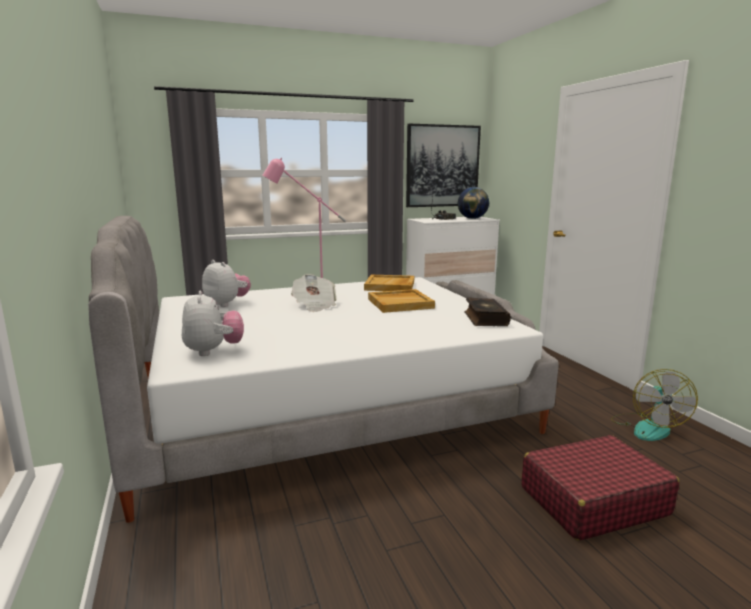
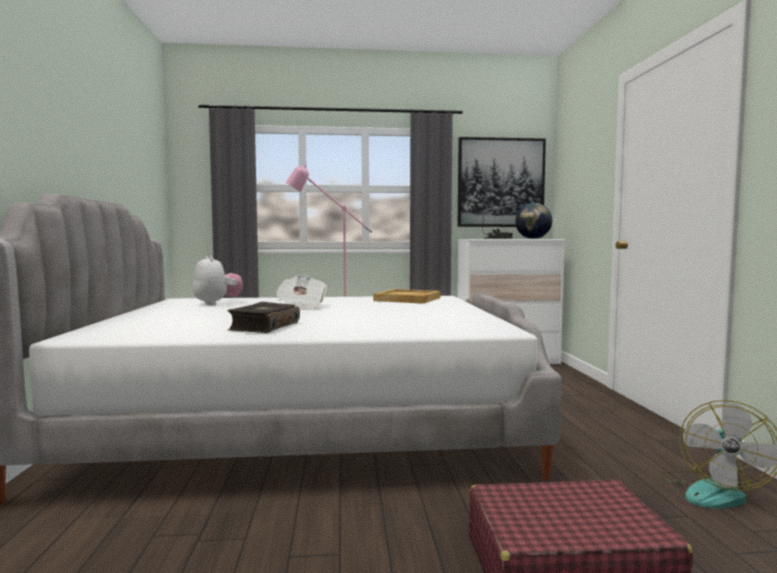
camera: 15 degrees right, 10 degrees down
plush toy [182,291,244,356] -> none
beige tray [368,289,435,313] -> none
book [464,297,511,326] -> book moved to [227,302,300,333]

